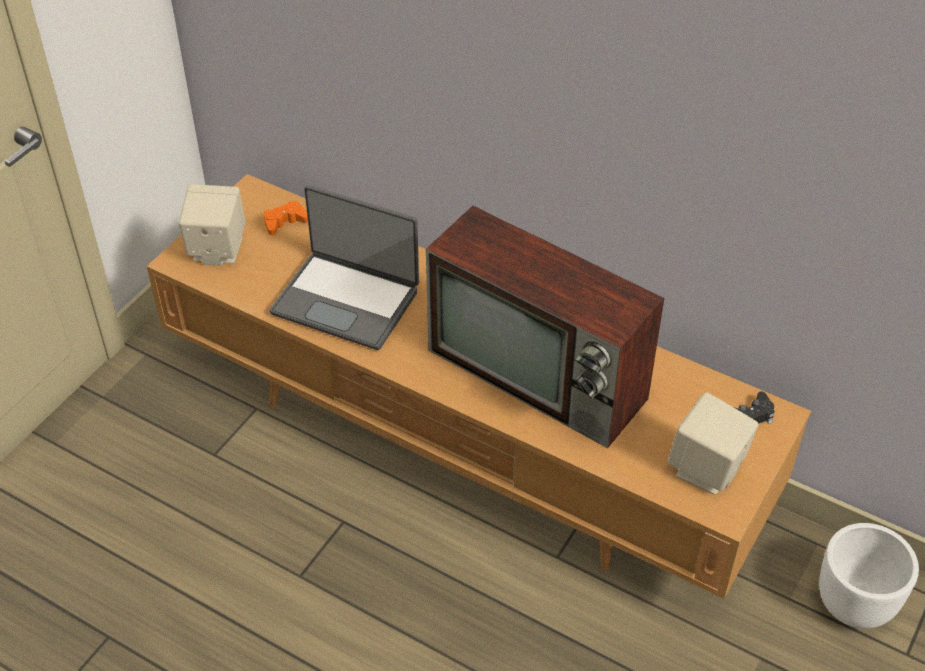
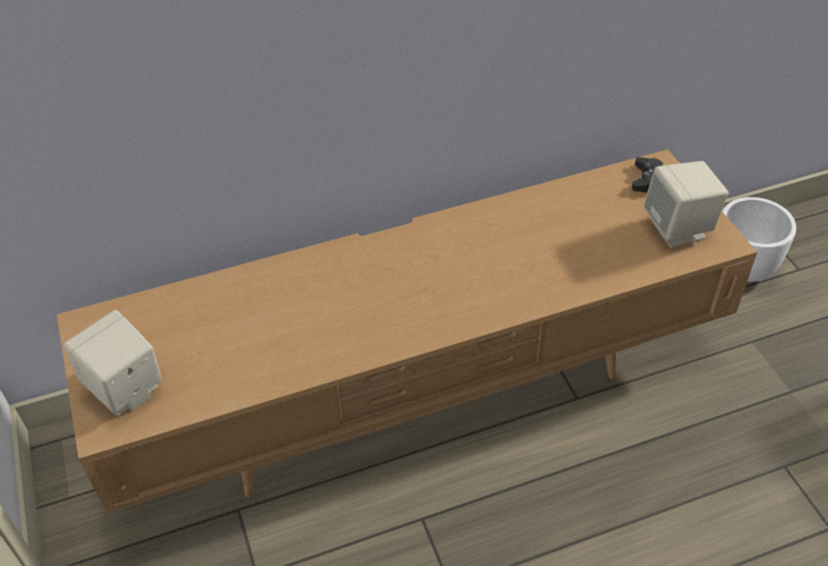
camera: 50 degrees left, 0 degrees up
orange game controller [264,201,308,235] -> none
laptop [269,185,419,350] -> none
television [426,206,664,448] -> none

